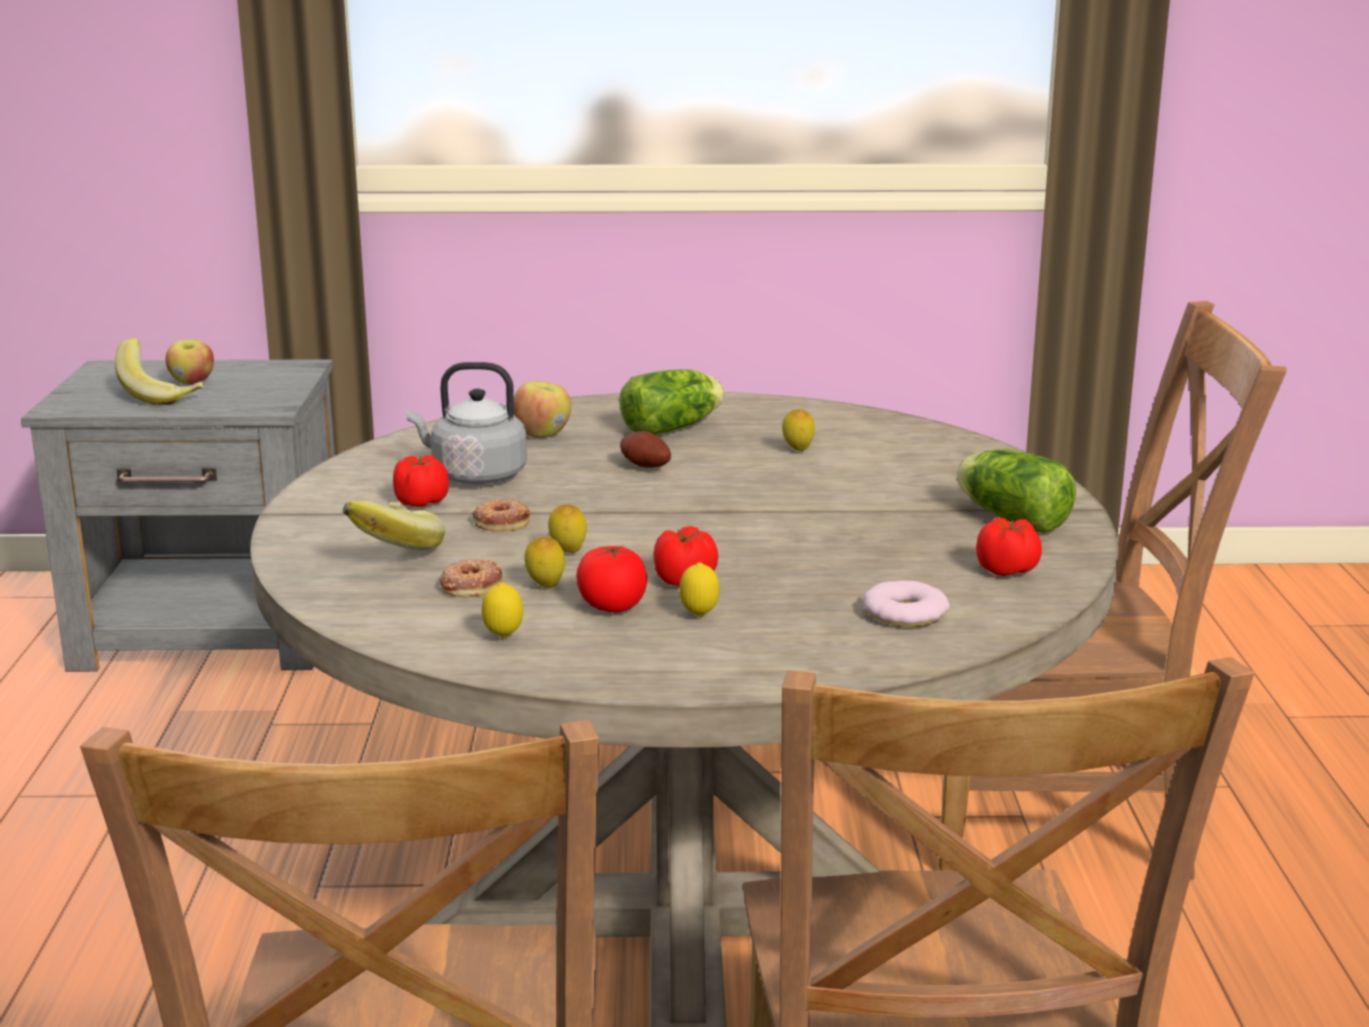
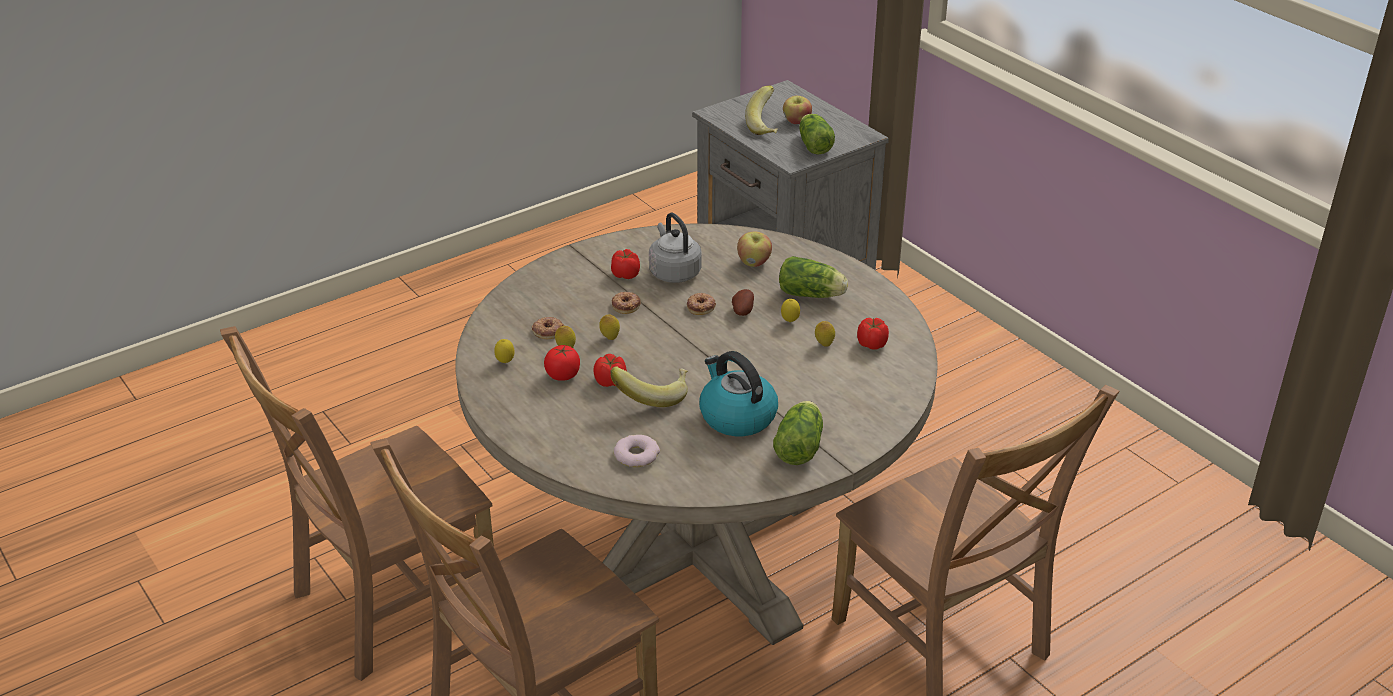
camera: 55 degrees right, 15 degrees up
banana [342,501,445,550] -> banana moved to [611,366,688,407]
lemon [679,562,720,617] -> lemon moved to [781,299,800,322]
tomato [976,518,1042,576] -> tomato moved to [857,318,889,350]
none -> donut [687,293,716,315]
none -> kettle [699,351,778,436]
none -> lettuce [799,114,835,154]

